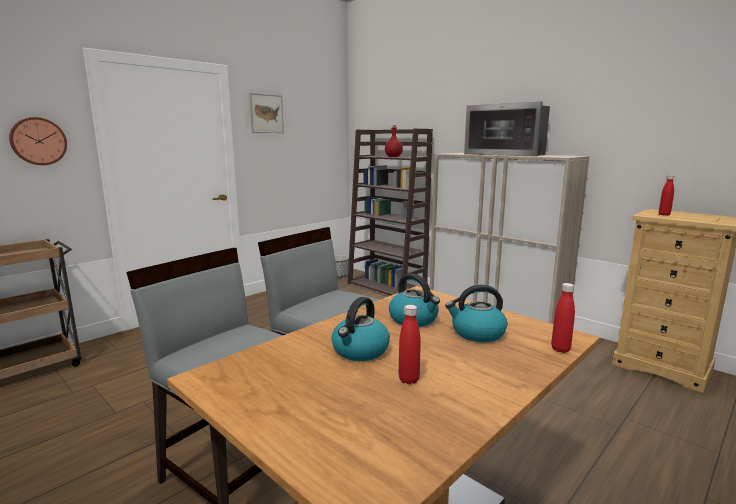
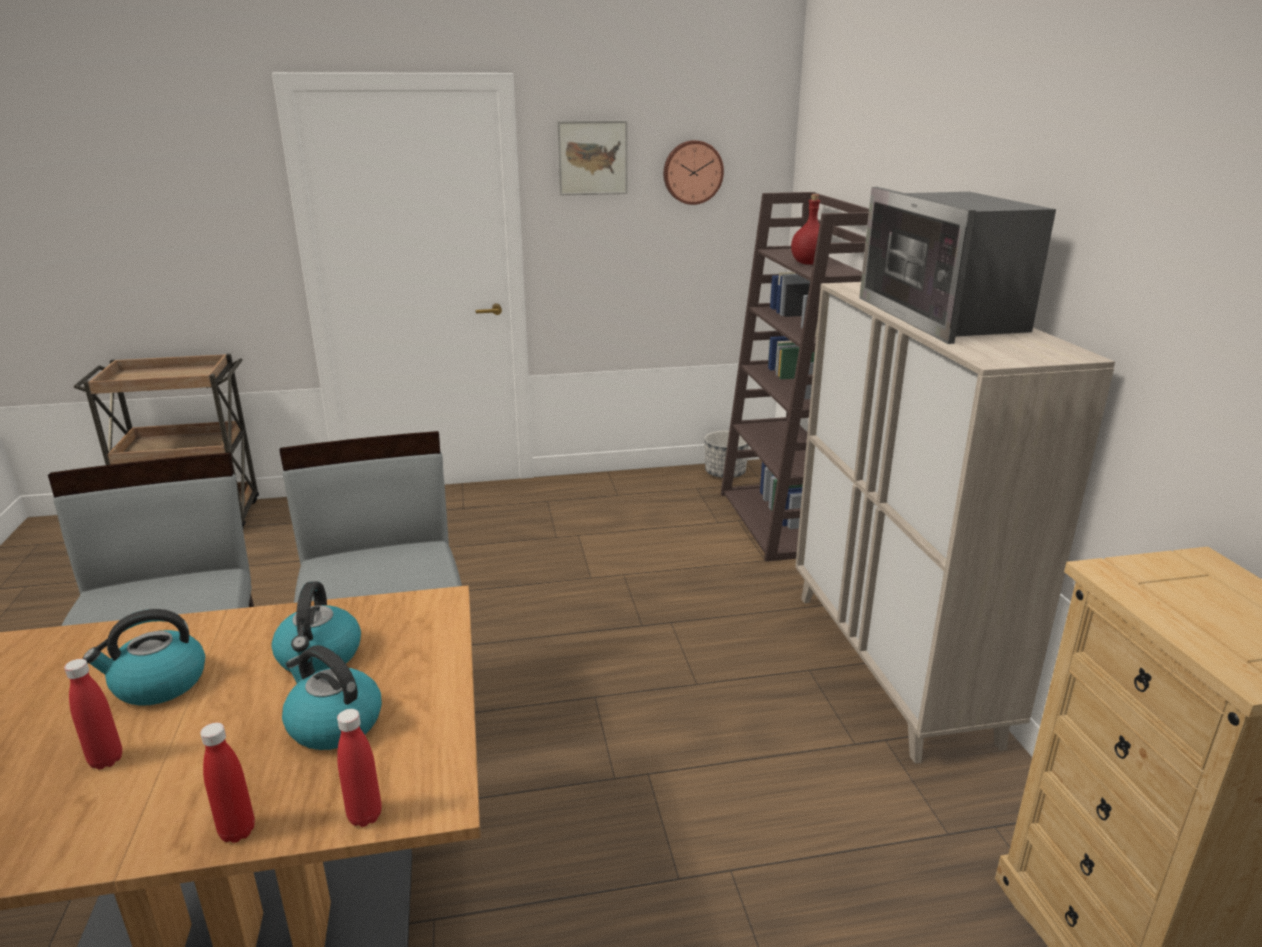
camera: 35 degrees right, 10 degrees up
wall clock [9,117,67,165] -> wall clock moved to [663,140,724,205]
red bottle [659,175,674,216] -> red bottle moved to [200,723,255,843]

